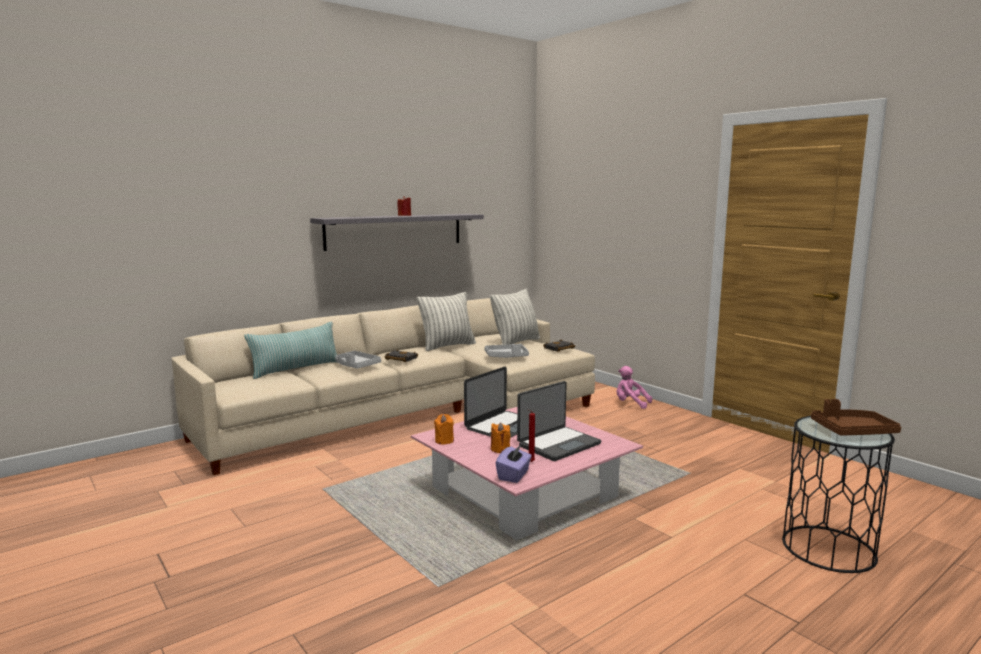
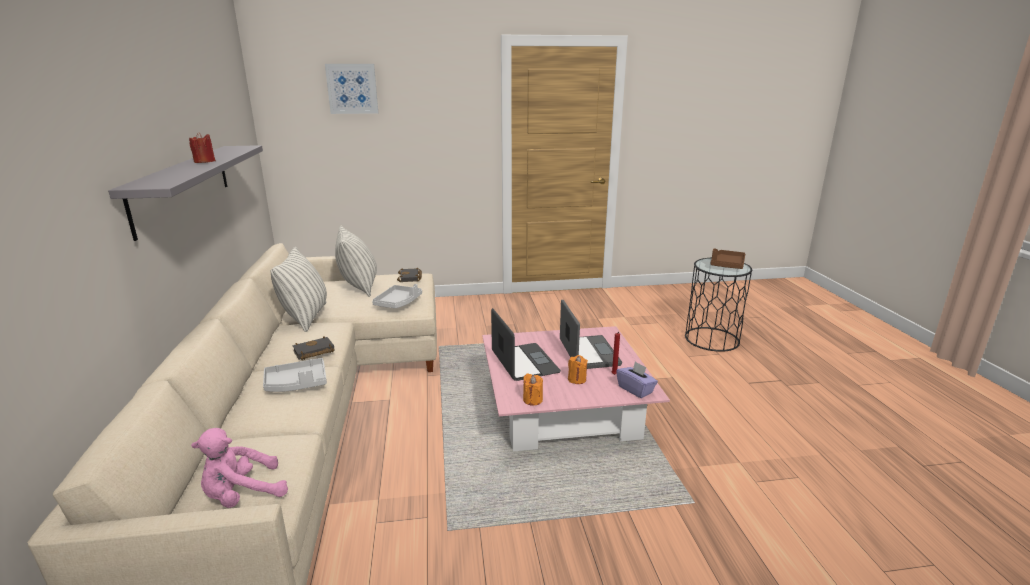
camera: 60 degrees left, 10 degrees up
pillow [244,322,337,379] -> none
pink plush toy [616,366,652,409] -> pink plush toy moved to [191,428,288,508]
none -> picture [325,64,378,114]

